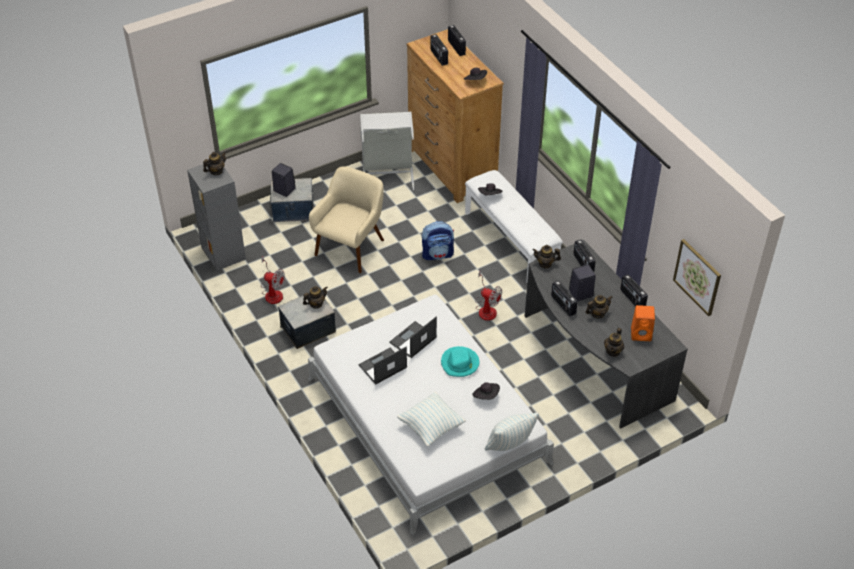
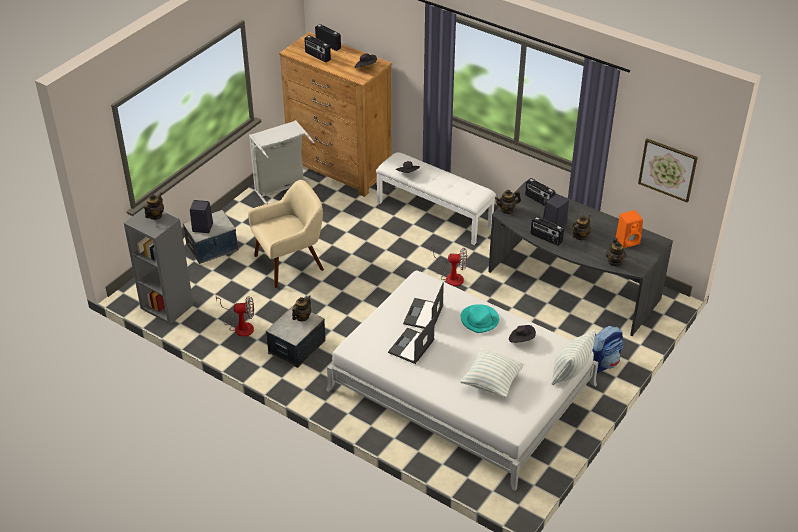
camera: 25 degrees left, 5 degrees down
beige armchair [309,166,384,273] -> beige armchair turned 60 degrees clockwise [248,180,324,288]
backpack [422,221,454,260] -> backpack moved to [592,326,623,373]
radio [620,274,648,306] -> none

